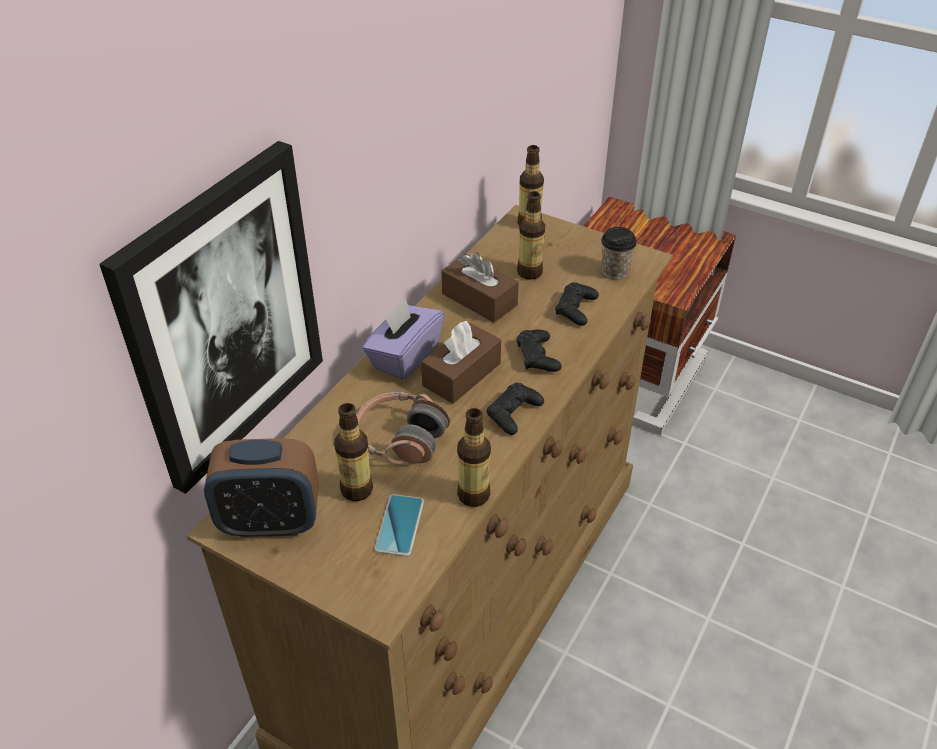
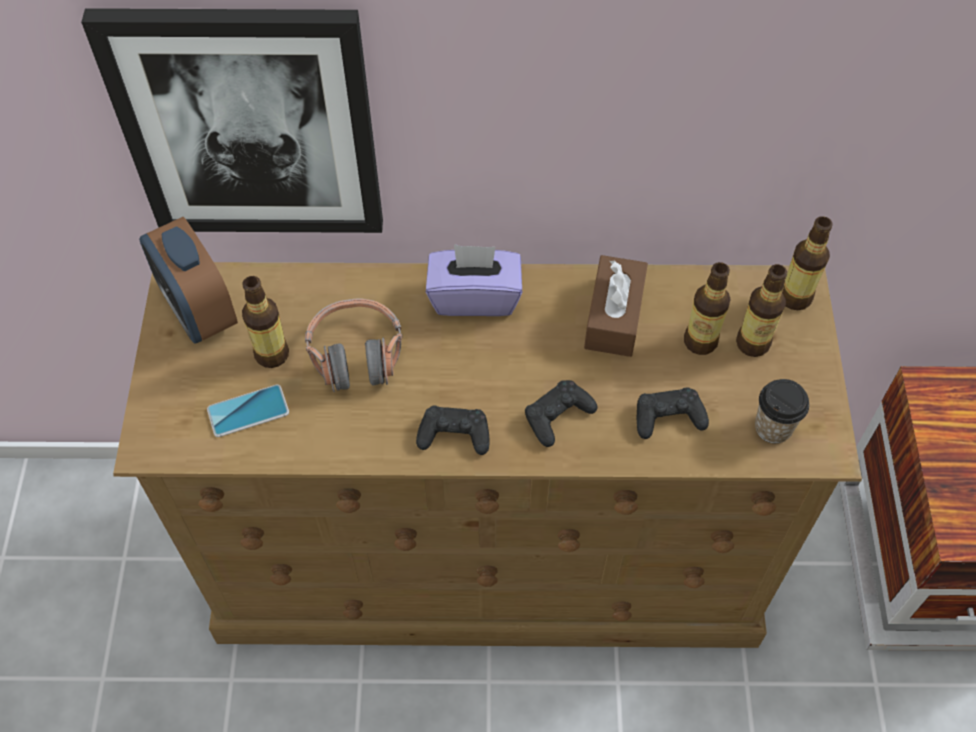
camera: 60 degrees right, 15 degrees up
brown tissue box [421,321,501,404] -> none
bottle [457,408,491,507] -> bottle moved to [736,264,787,357]

